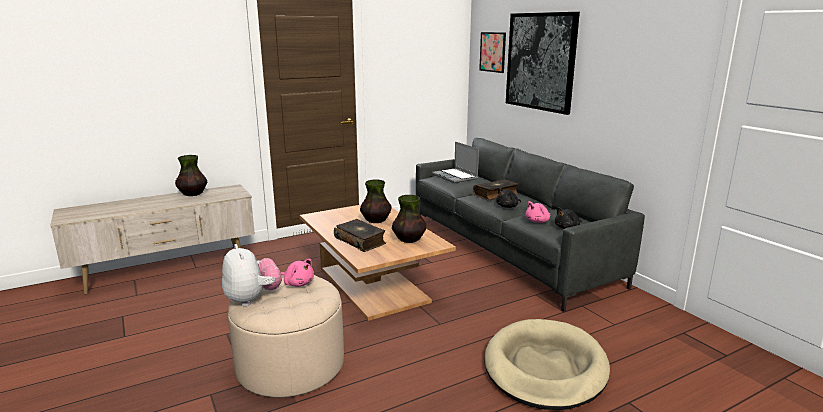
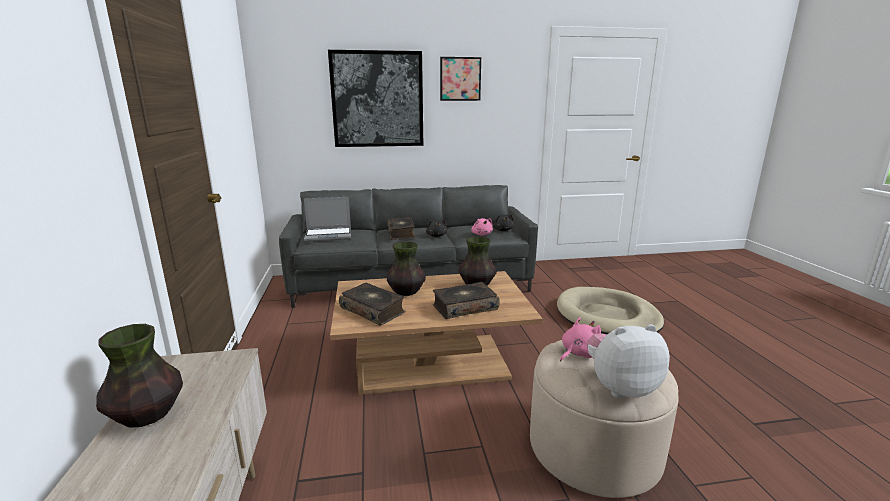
camera: 70 degrees left, 0 degrees up
picture [479,32,506,73] -> picture moved to [440,57,481,101]
none -> book [339,283,405,325]

